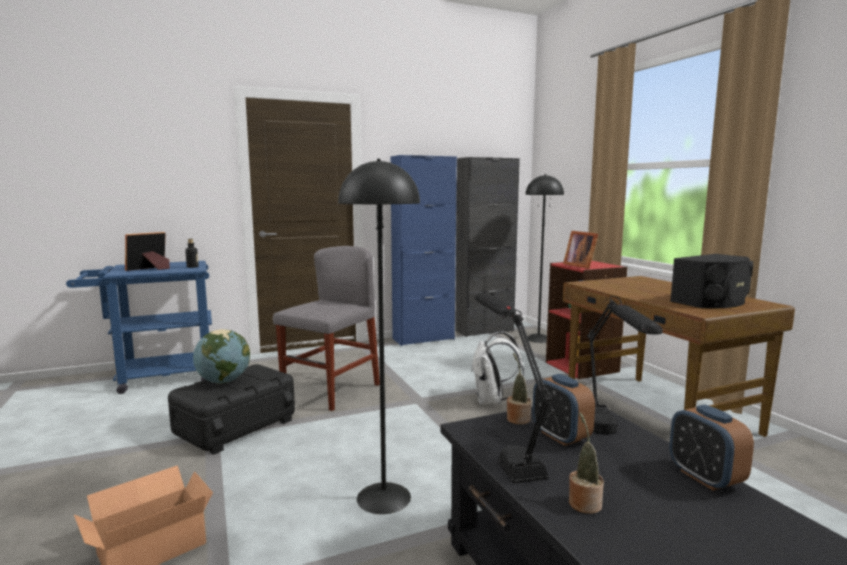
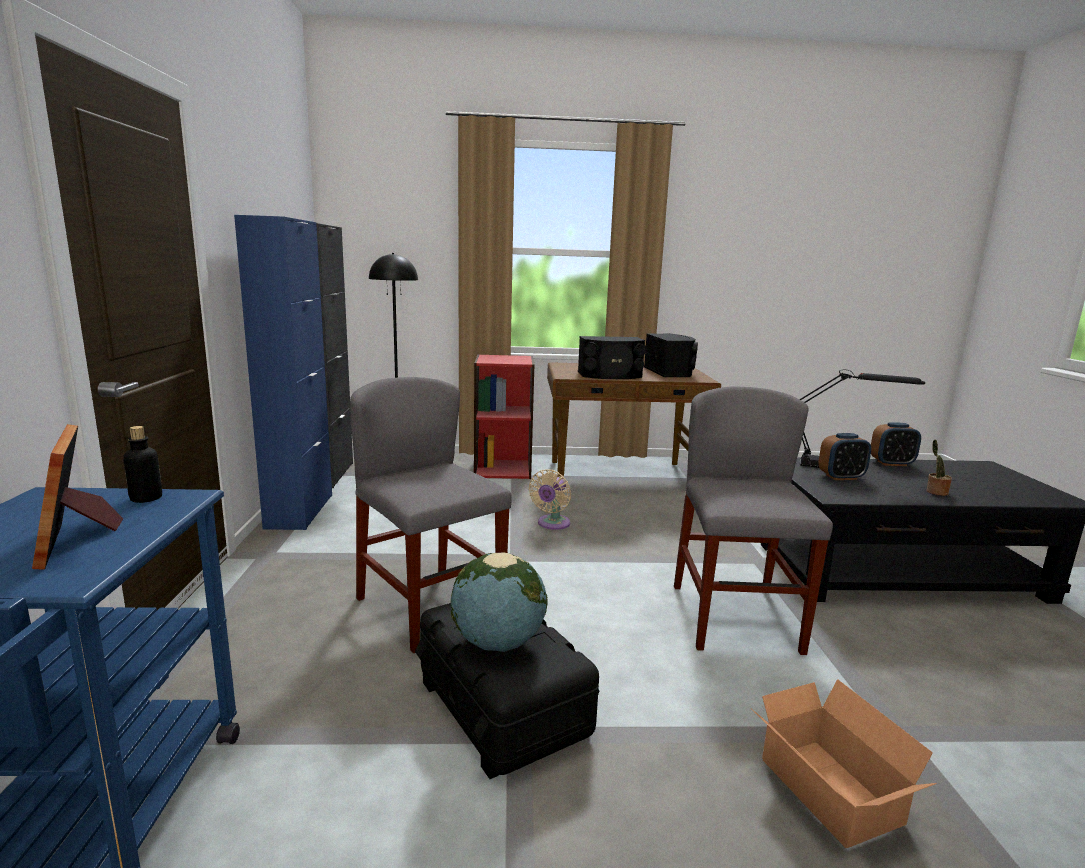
camera: 70 degrees left, 5 degrees up
black floor lamp [338,159,420,514] -> grey chair [674,386,833,655]
white backpack [471,331,524,405] -> beige fan [529,469,571,530]
black table lamp [474,293,552,484] -> none
potted plant [507,352,531,424] -> none
picture frame [563,231,598,269] -> none
none -> black speaker [578,336,646,379]

